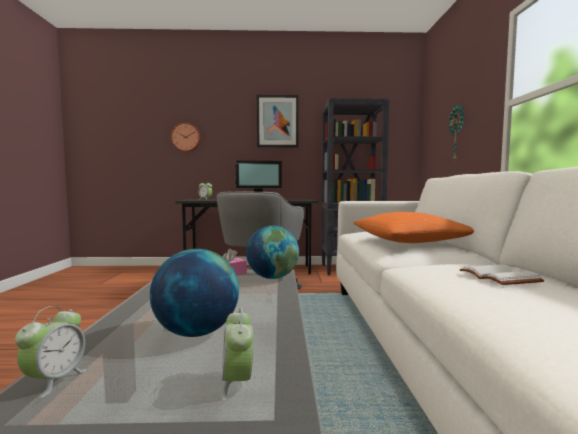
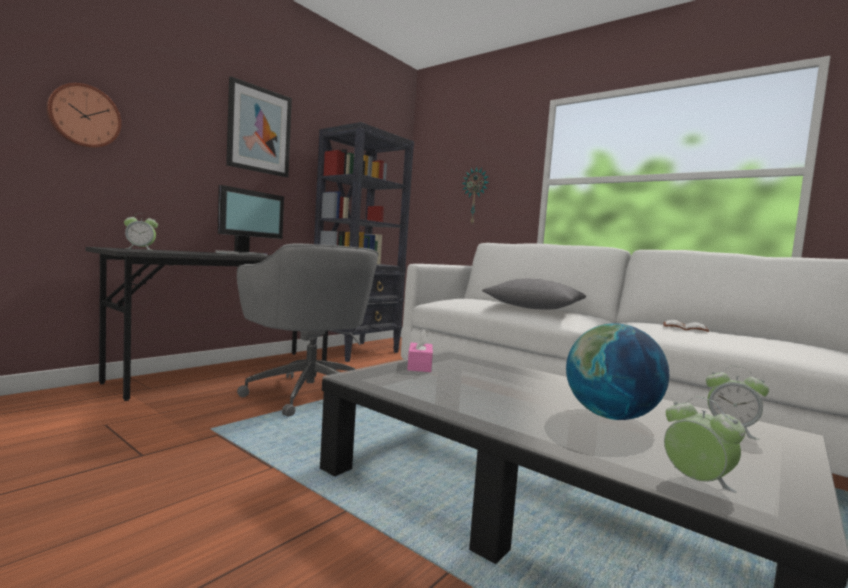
camera: 50 degrees left, 0 degrees up
globe [246,226,299,279] -> none
orange pillow [353,212,474,243] -> grey pillow [482,279,586,310]

